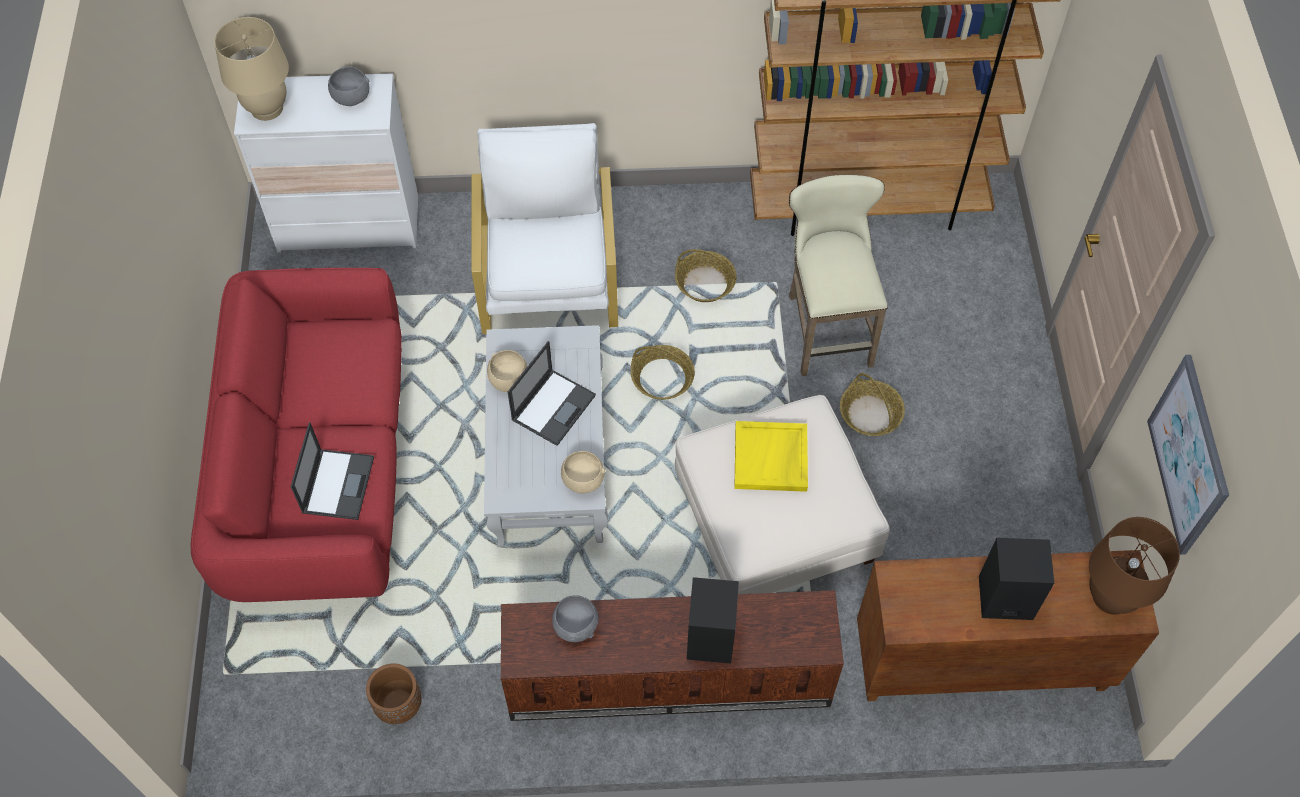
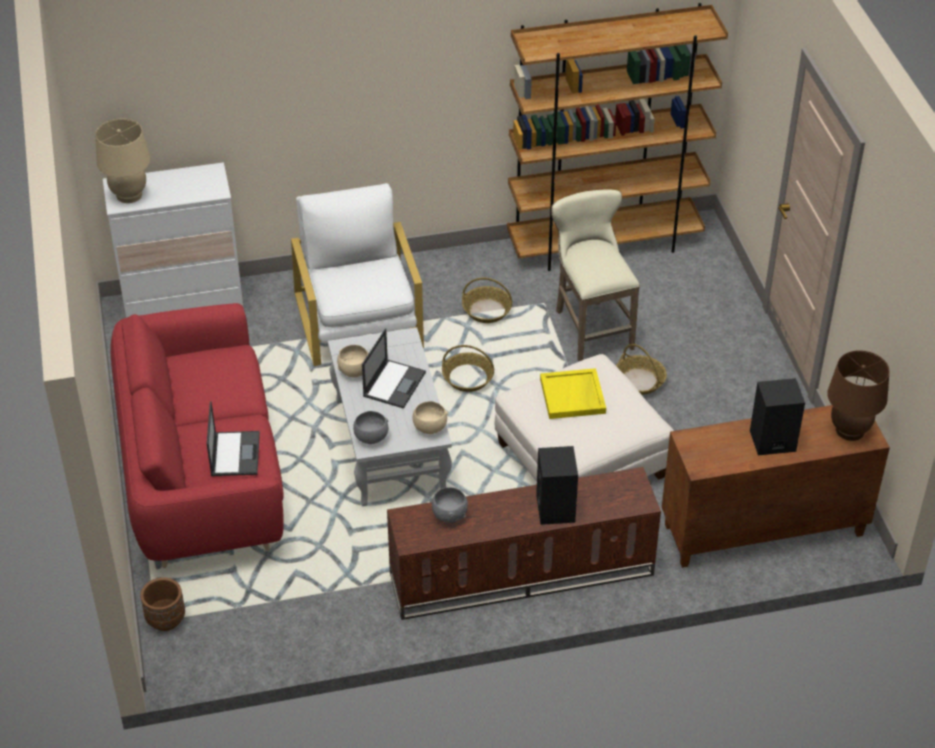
camera: 10 degrees left, 15 degrees down
grey bowl [328,67,369,106] -> grey bowl moved to [353,411,389,444]
brown planter [366,663,422,724] -> brown planter moved to [140,578,185,631]
picture [1147,355,1229,555] -> none

